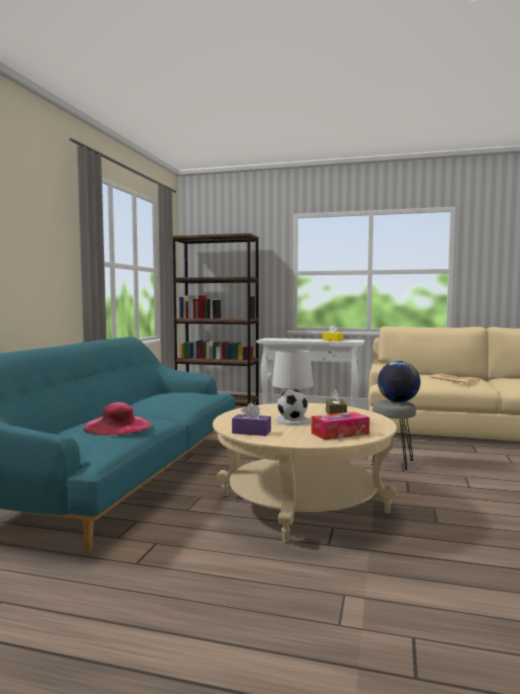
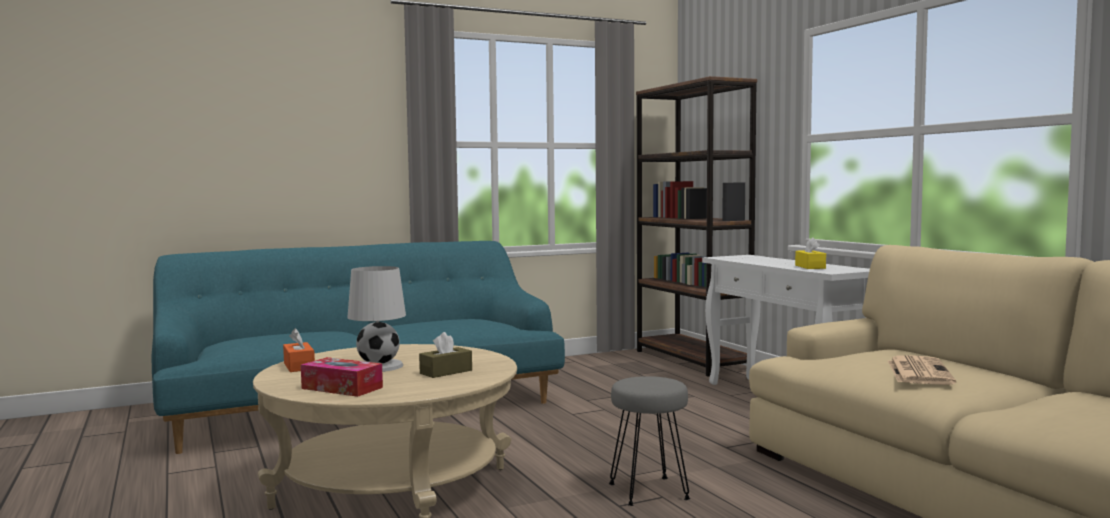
camera: 50 degrees right, 0 degrees up
pink hat [83,402,151,435] -> none
purple tissue box [232,403,271,436] -> orange tissue box [283,328,315,372]
globe [378,361,420,402] -> none

